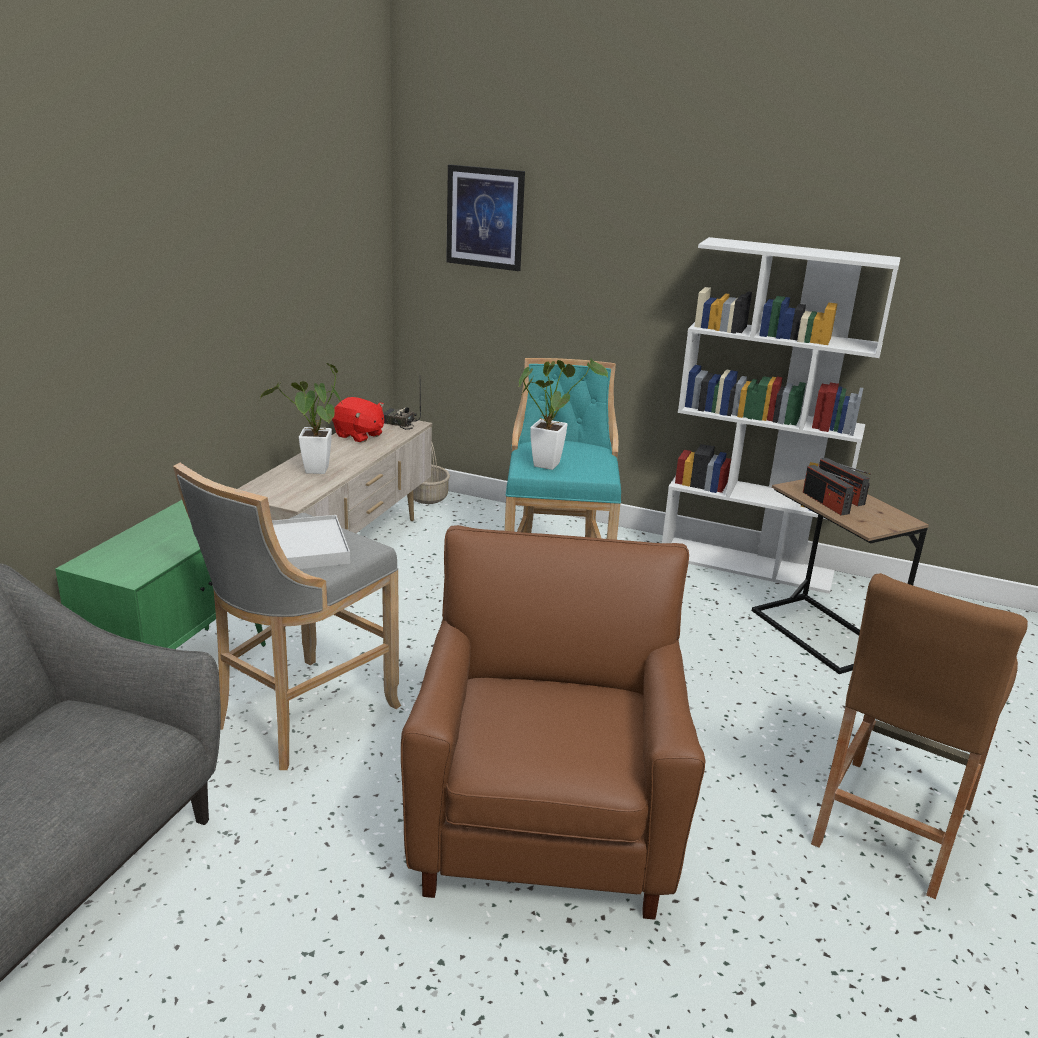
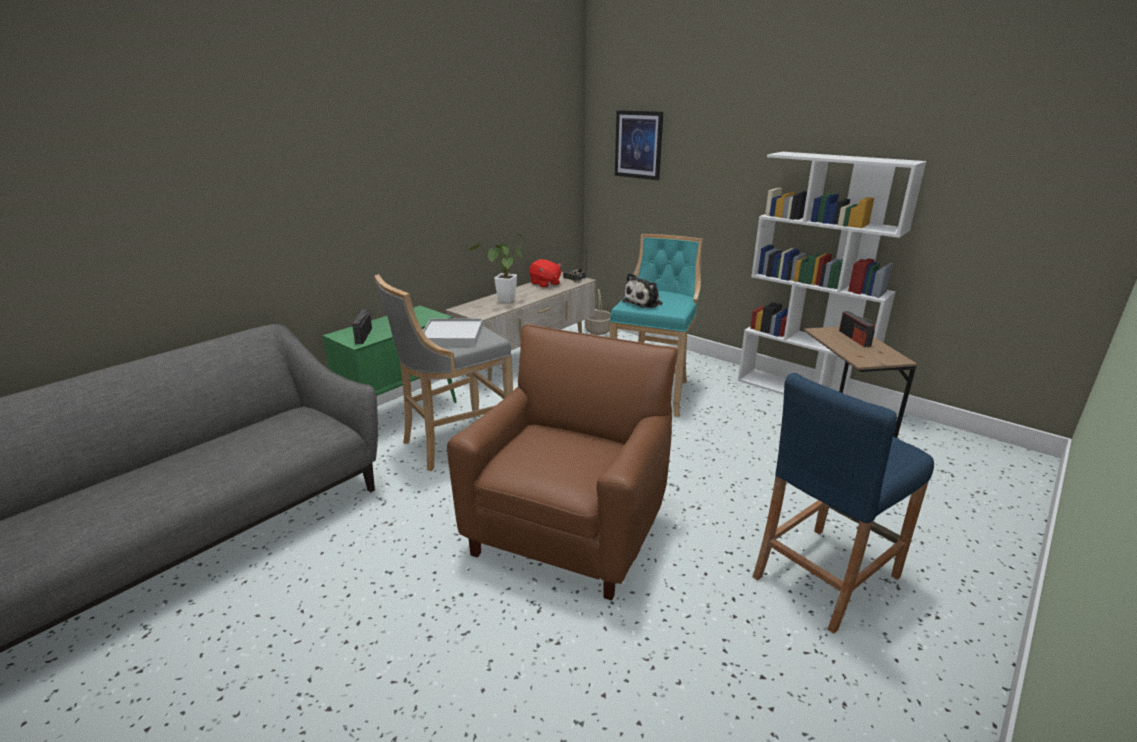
camera: 20 degrees right, 0 degrees up
potted plant [519,358,608,470] -> plush toy [622,273,663,308]
radio [803,465,855,515] -> radio moved to [352,309,372,344]
brown stool [811,573,1028,899] -> blue stool [752,373,934,634]

